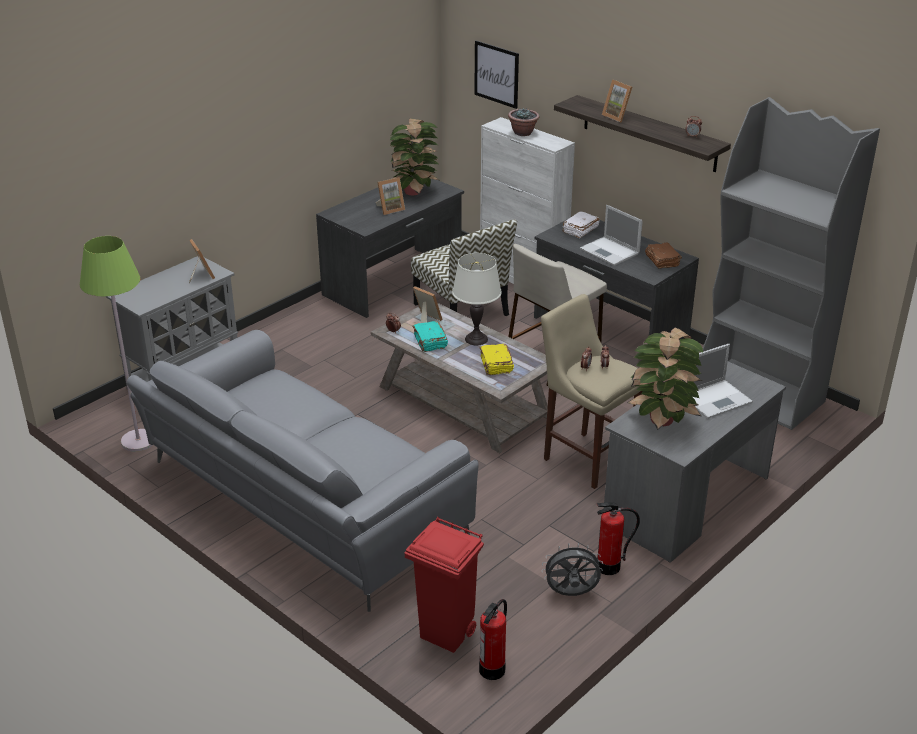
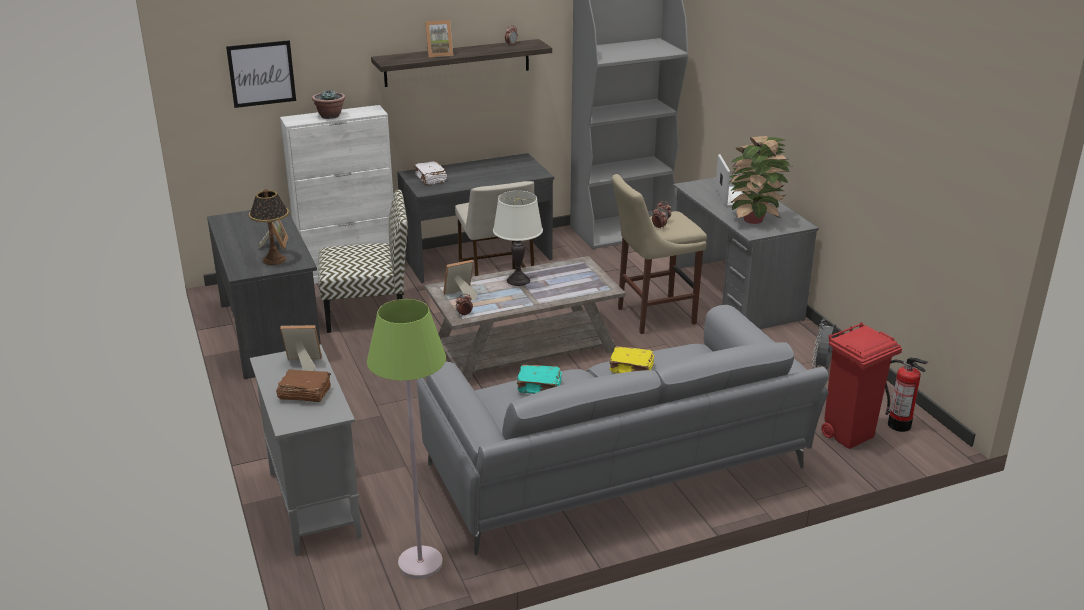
camera: 65 degrees left, 5 degrees down
potted plant [390,118,439,195] -> none
turquoise book [413,321,448,352] -> turquoise book moved to [517,365,562,394]
yellow book [479,344,514,375] -> yellow book moved to [609,346,654,373]
laptop [580,205,643,266] -> none
fire extinguisher [597,502,640,575] -> none
brown book [645,242,682,269] -> brown book moved to [276,369,331,402]
none -> table lamp [249,189,289,265]

